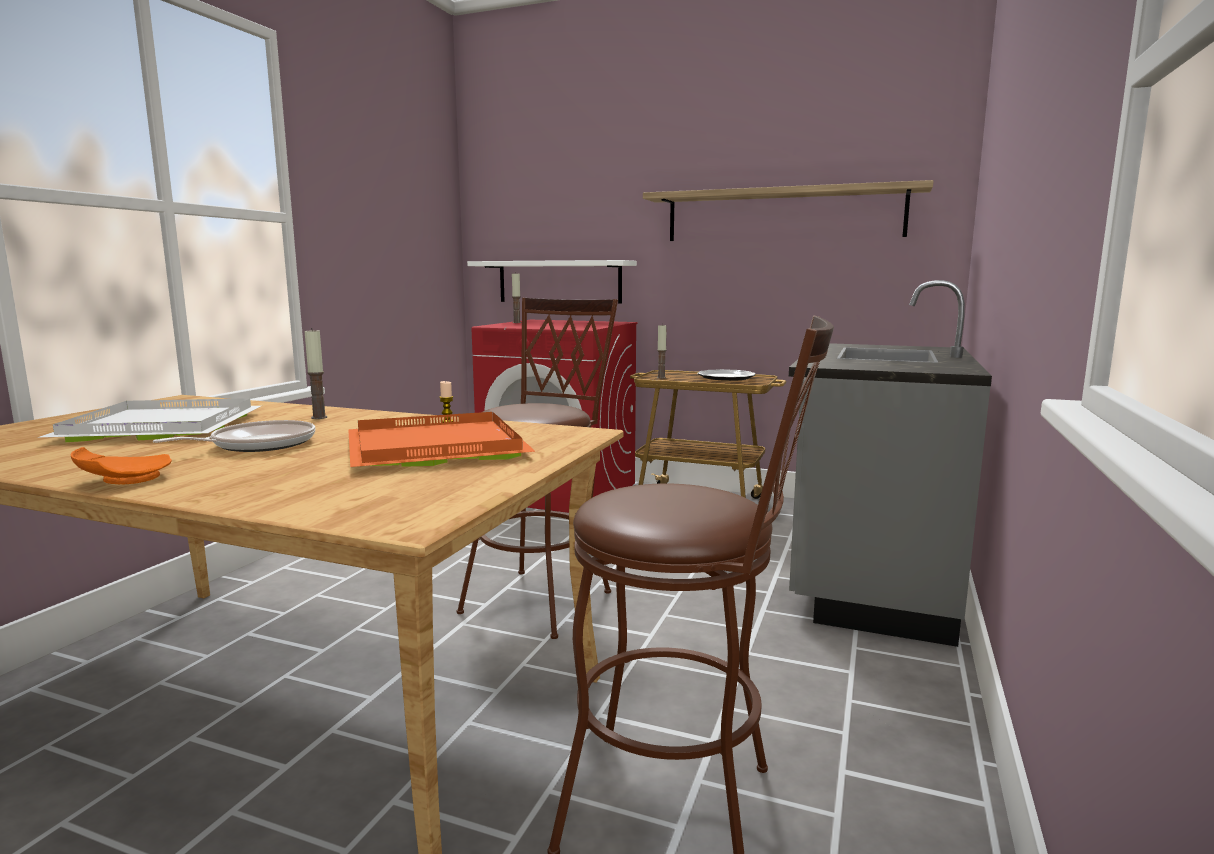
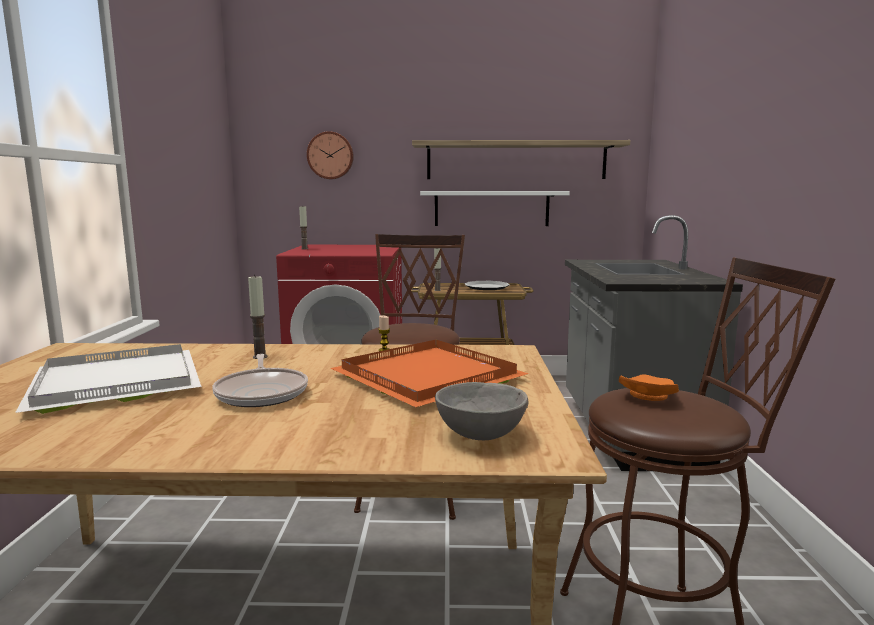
camera: 20 degrees left, 0 degrees up
orange plate [71,447,172,484] -> orange plate moved to [619,374,679,401]
frying pan [153,420,315,452] -> frying pan turned 135 degrees clockwise [212,354,308,407]
white shelf [467,260,637,304] -> white shelf moved to [420,191,570,226]
none -> wall clock [307,131,354,179]
none -> grey bowl [435,382,529,440]

